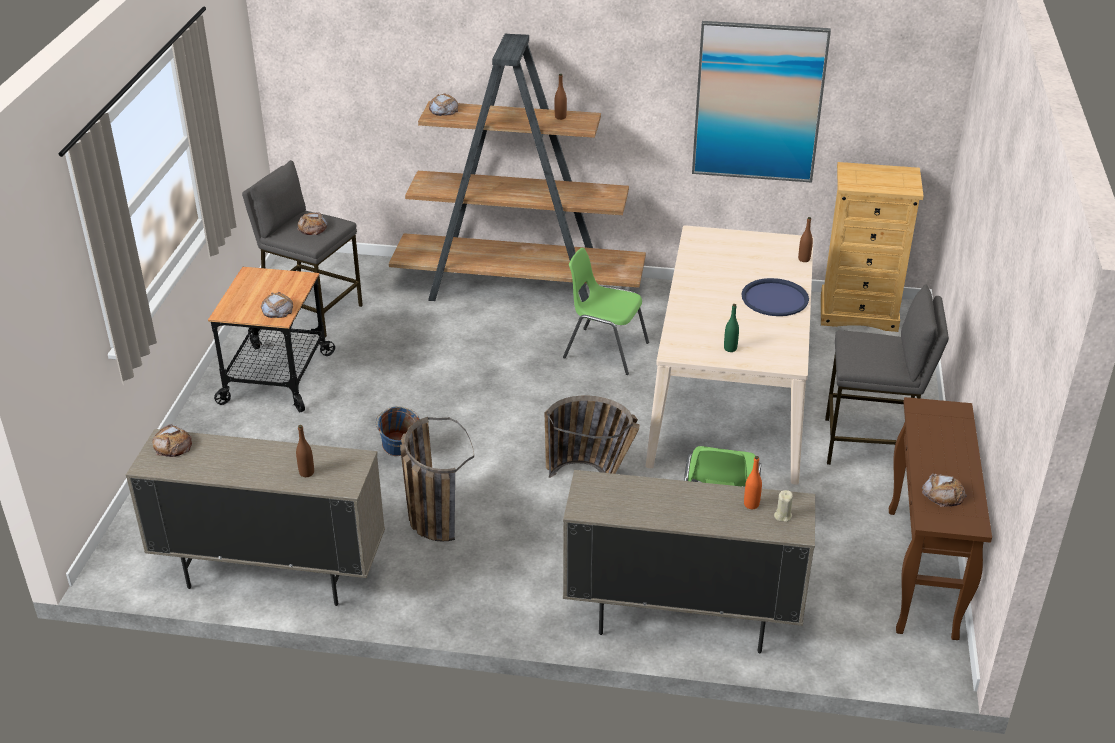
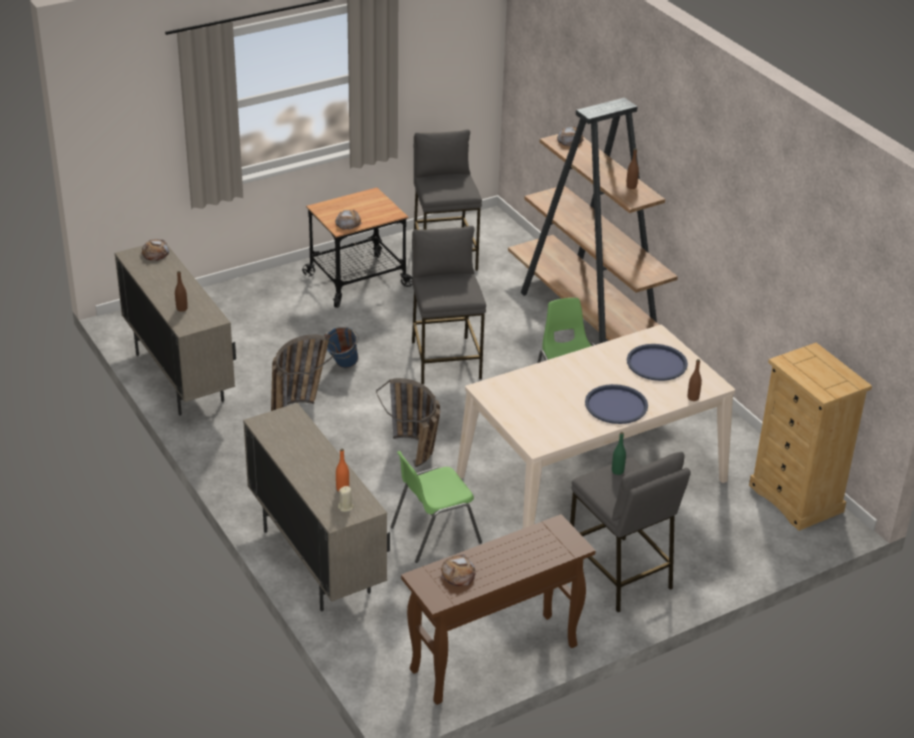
camera: 50 degrees right, 0 degrees up
bread [297,212,327,235] -> none
picture [692,21,831,183] -> none
green bottle [724,304,739,352] -> green bottle moved to [612,432,626,475]
none -> grey stool [412,226,486,384]
none -> blue tray [627,344,688,381]

